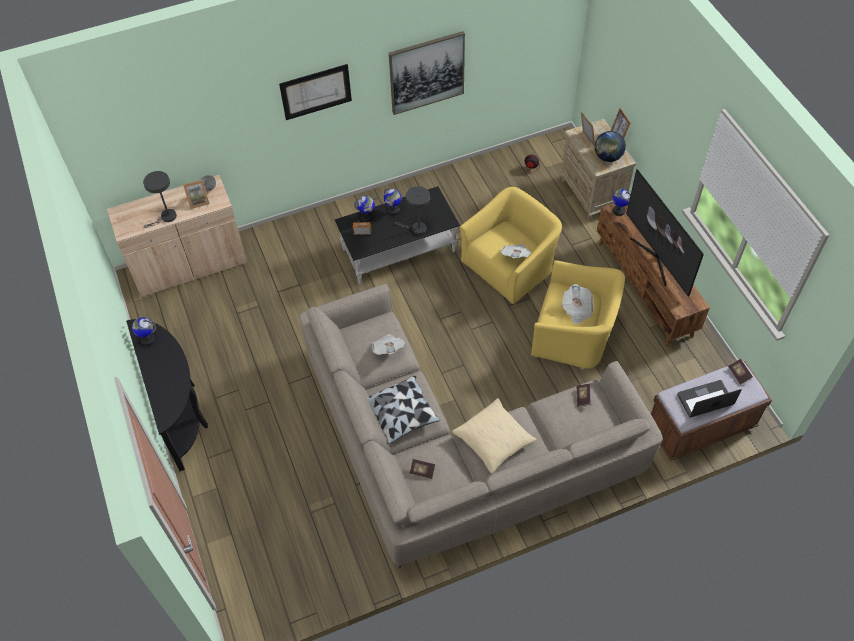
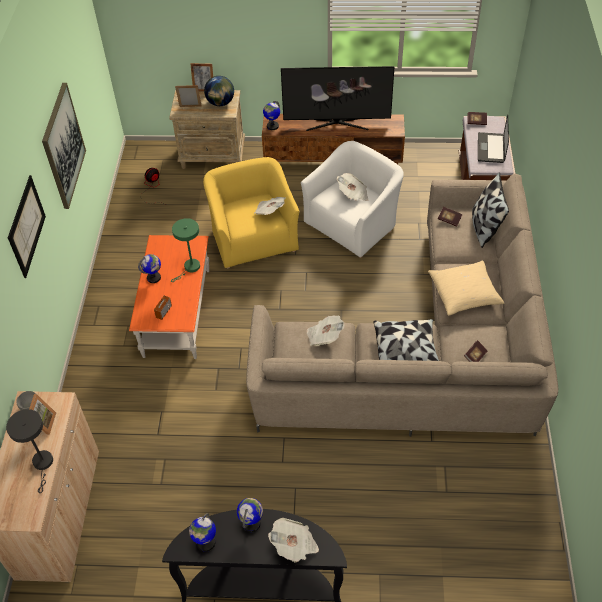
camera: 65 degrees left, 5 degrees down
black coffee table [335,186,460,284] -> orange coffee table [129,235,209,359]
globe [354,196,375,222] -> globe moved to [237,498,263,532]
grey table lamp [395,186,430,235] -> green table lamp [171,218,200,282]
yellow armchair [531,260,625,369] -> white armchair [301,141,404,258]
none -> newspaper [268,518,319,563]
none -> pillow [472,172,509,248]

